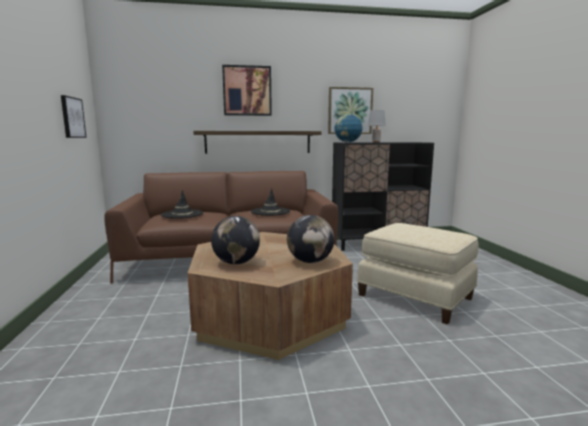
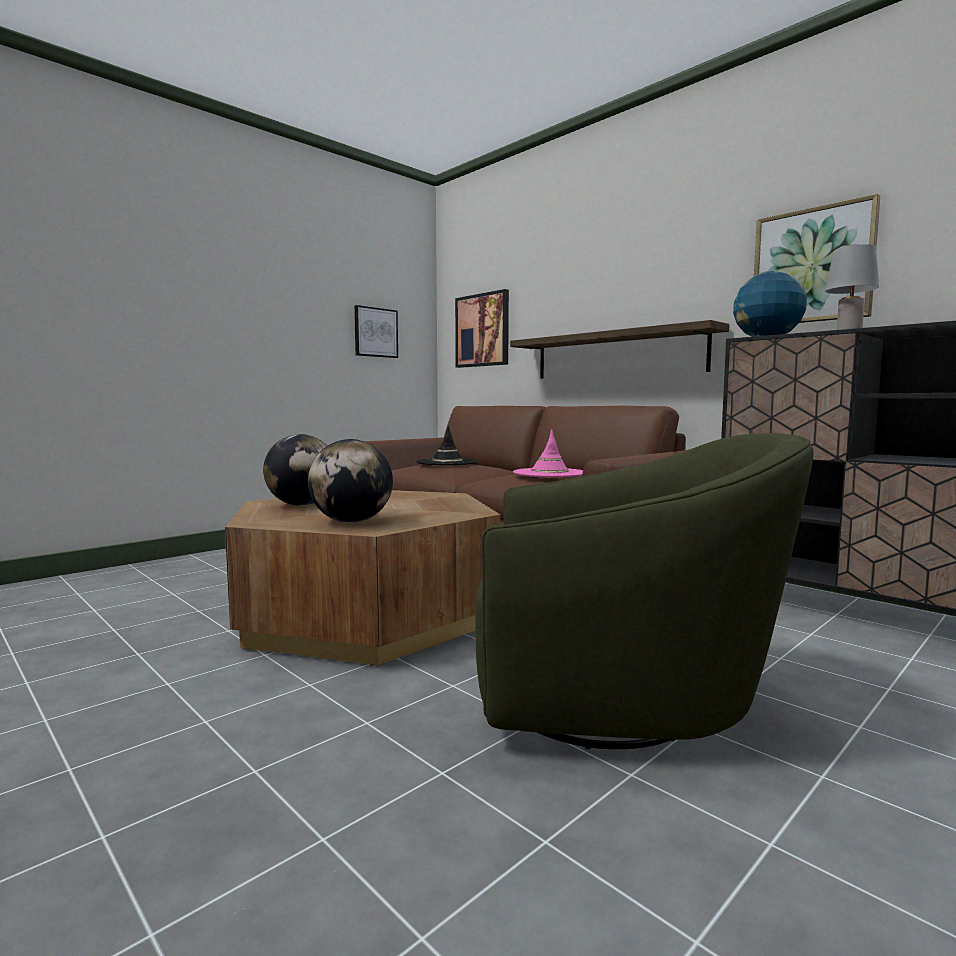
camera: 55 degrees right, 5 degrees down
picture [222,65,272,116] -> picture moved to [455,289,509,368]
black hat [251,188,290,216] -> pink hat [513,429,583,477]
beige ottoman [357,223,479,325] -> green armchair [475,433,813,749]

